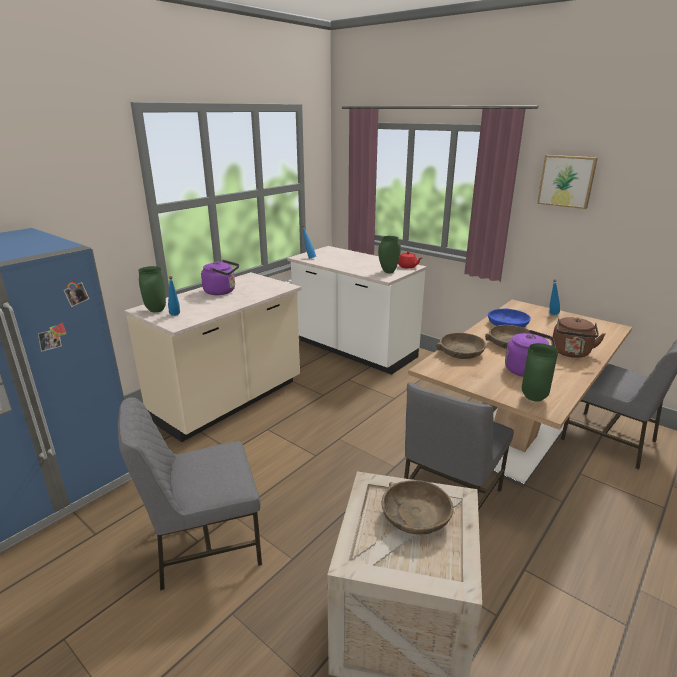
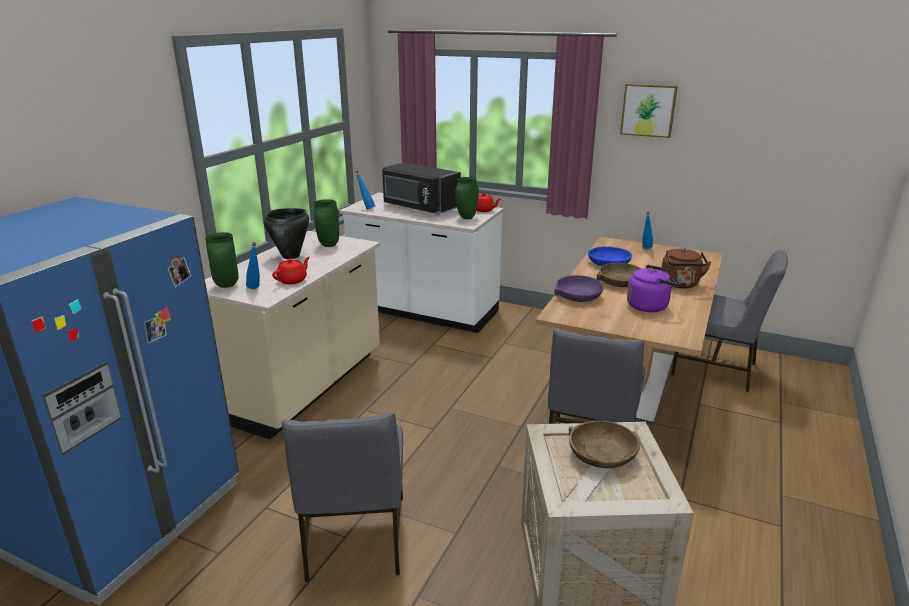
camera: 15 degrees left, 0 degrees up
grey chair [118,397,262,591] -> grey chair turned 60 degrees counterclockwise [281,412,403,582]
purple kettle [201,260,239,295] -> black cooking pot [263,208,309,259]
brown bowl [436,333,486,359] -> purple bowl [554,275,604,302]
green vase [522,343,558,401] -> green vase moved to [314,199,339,247]
none -> red teapot [272,256,310,285]
none -> black microwave [382,162,461,214]

